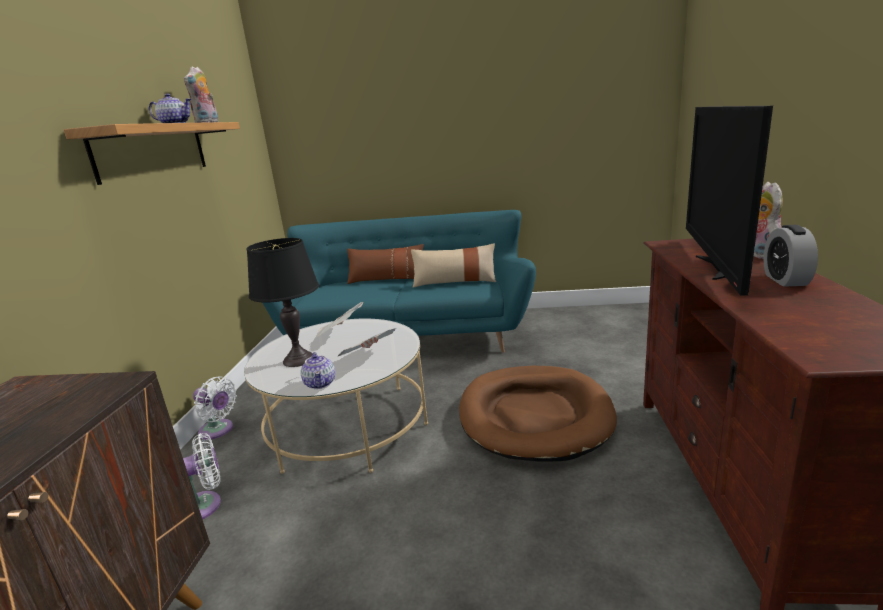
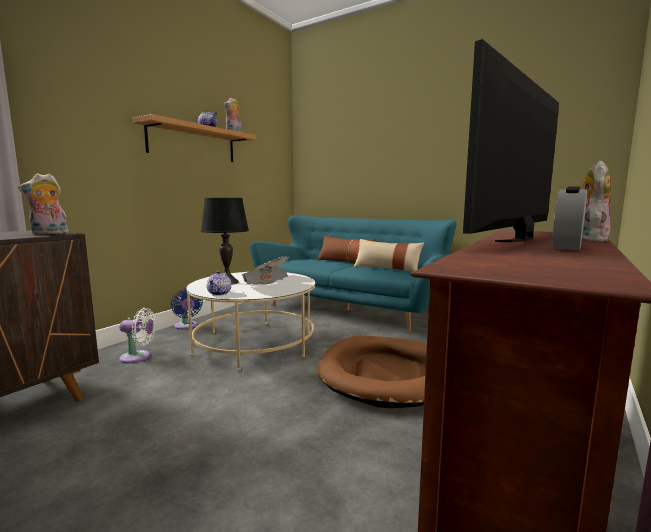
camera: 25 degrees right, 10 degrees down
white fan [193,376,237,440] -> blue fan [171,288,203,330]
none -> plush toy [18,174,68,235]

